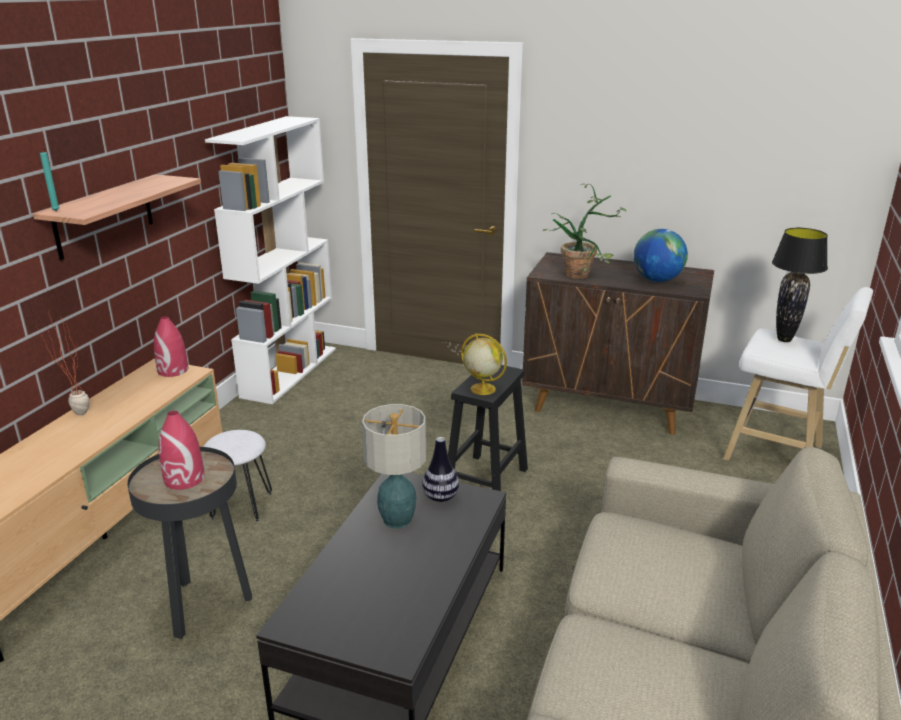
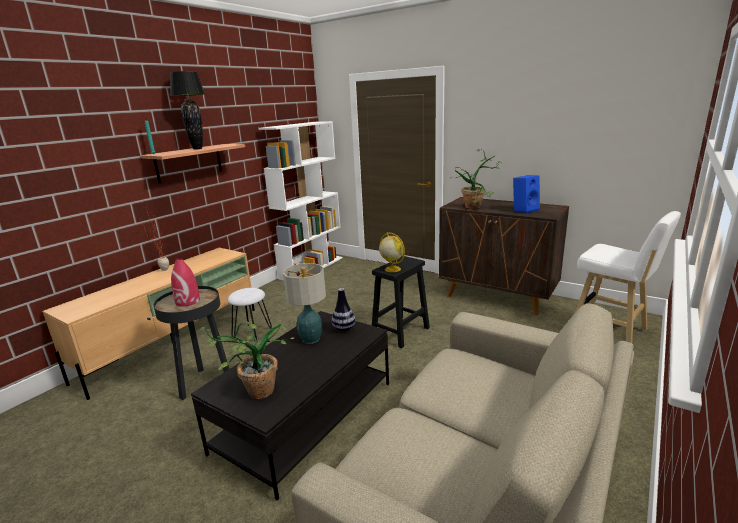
camera: 15 degrees right, 5 degrees down
red vase [154,316,189,377] -> none
globe [633,229,688,282] -> blue speaker [513,175,540,214]
black table lamp [772,228,828,342] -> black table lamp moved to [170,71,205,150]
none -> potted plant [199,322,294,399]

